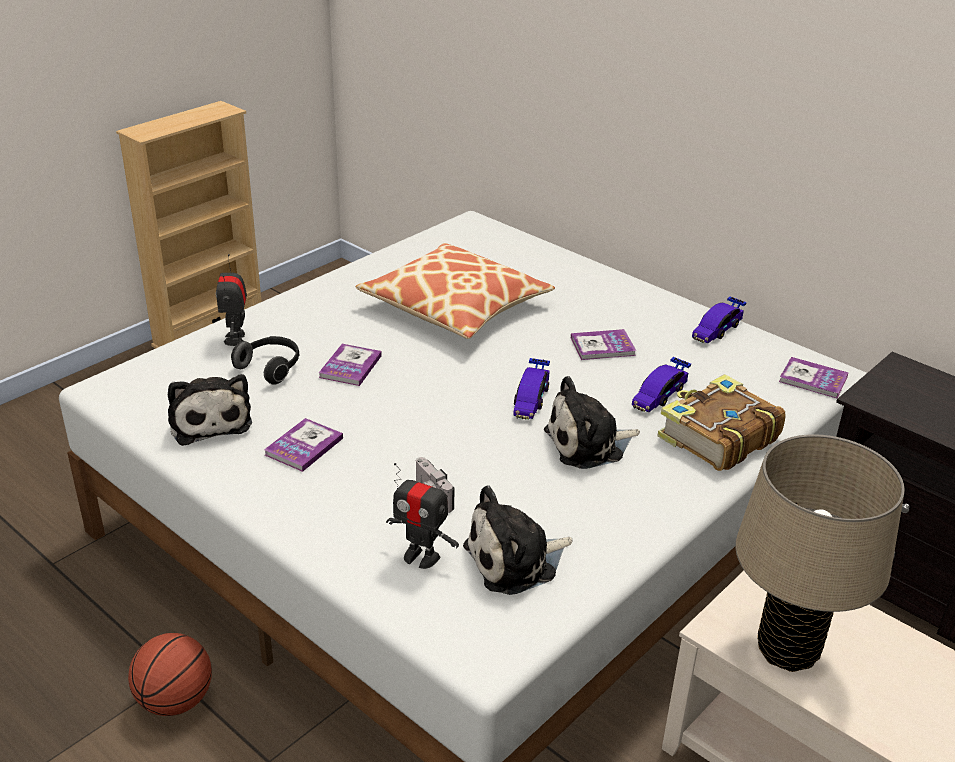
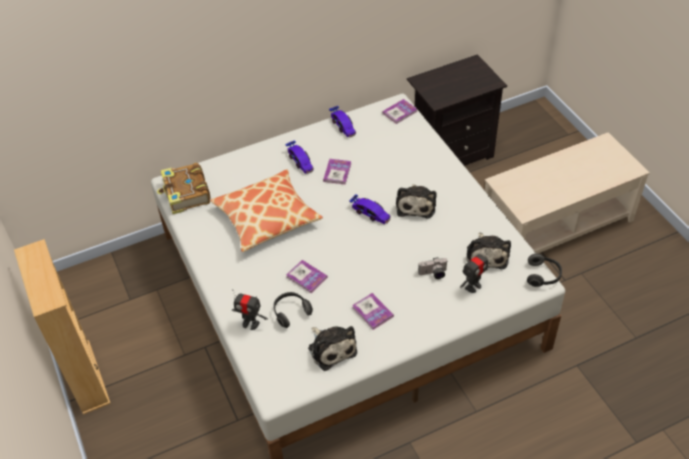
camera: 65 degrees left, 15 degrees up
basketball [128,633,212,716] -> none
plush toy [168,374,252,446] -> plush toy turned 60 degrees clockwise [308,326,357,371]
toy car [632,357,691,412] -> toy car moved to [285,141,314,174]
book [657,374,786,471] -> book moved to [157,163,210,214]
beige table lamp [735,434,905,672] -> none
none -> headphones [527,253,562,287]

